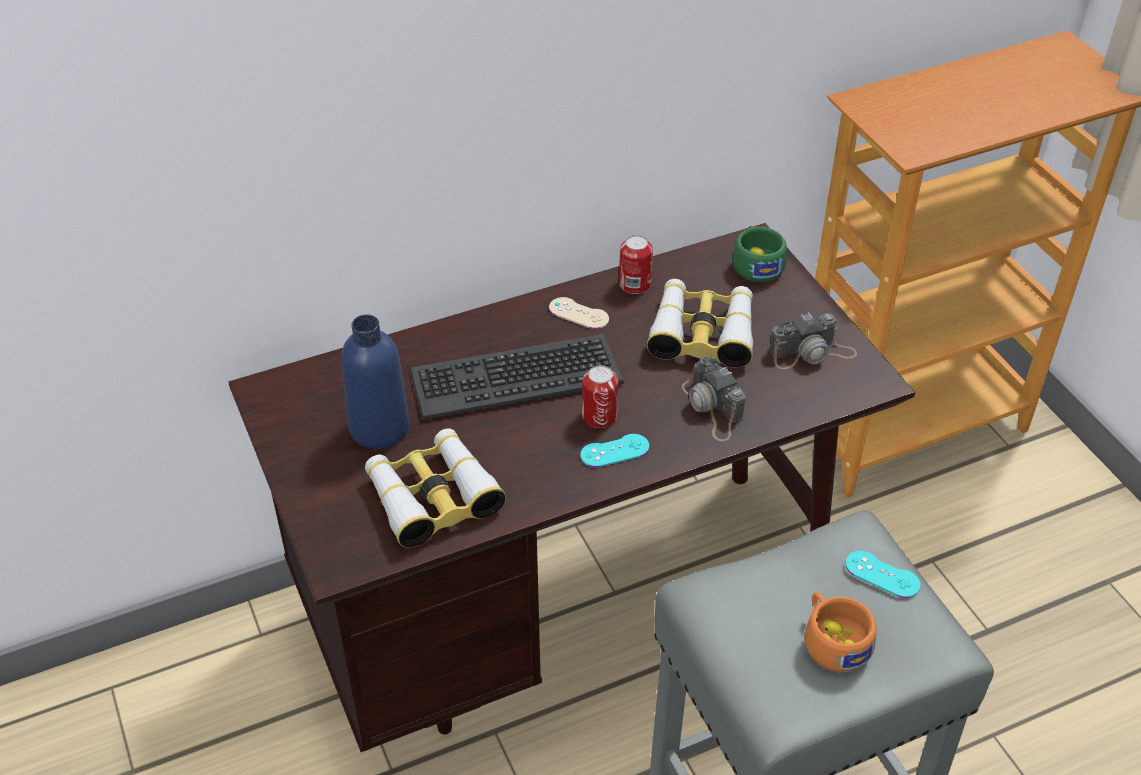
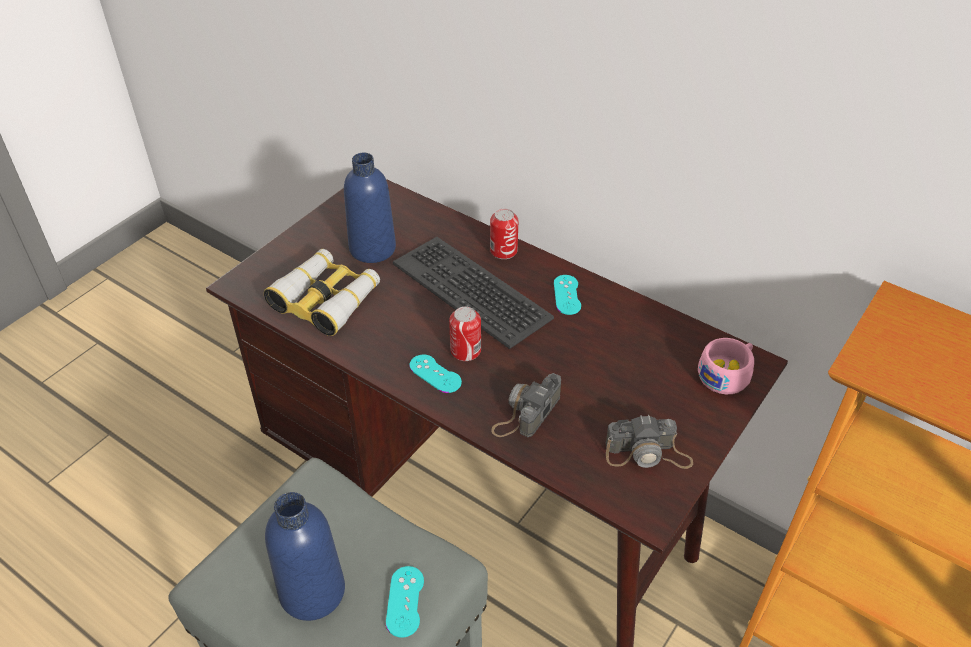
camera: 60 degrees right, 0 degrees up
beige game controller [549,297,609,329] -> turquoise game controller [554,275,581,315]
can [619,235,653,294] -> can moved to [490,209,519,259]
binoculars [647,279,753,368] -> none
green cup [732,226,787,282] -> pink cup [698,338,754,394]
camera [769,312,857,369] -> camera turned 45 degrees counterclockwise [605,415,693,469]
orange cup [805,592,877,672] -> blue bottle [265,492,345,621]

